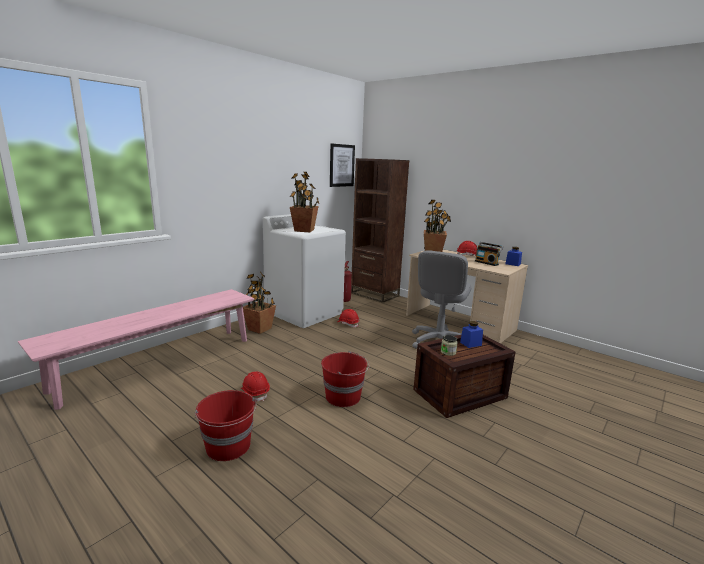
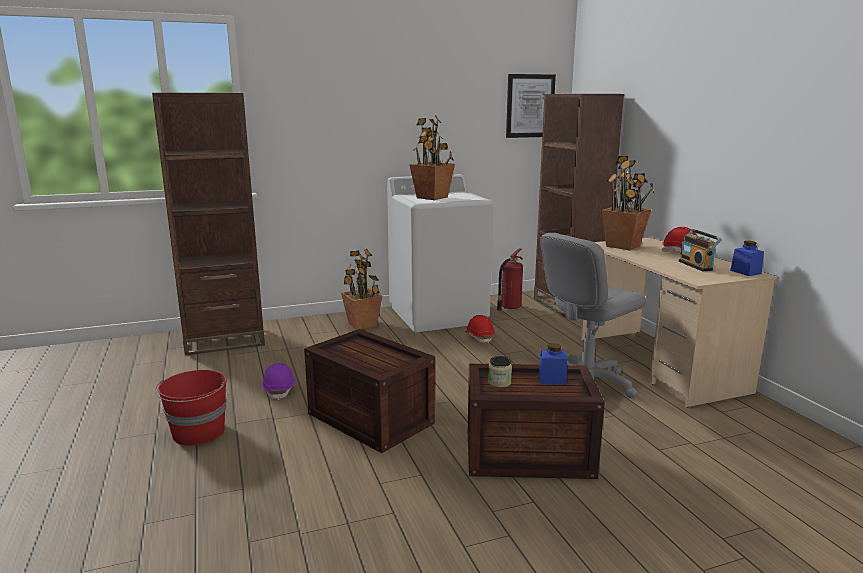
camera: 30 degrees right, 0 degrees up
pink bench [18,289,254,410] -> brown bookcase [152,93,265,355]
red hard hat [241,371,270,401] -> purple hard hat [262,363,296,400]
red bucket [321,351,369,407] -> crate [304,329,435,453]

